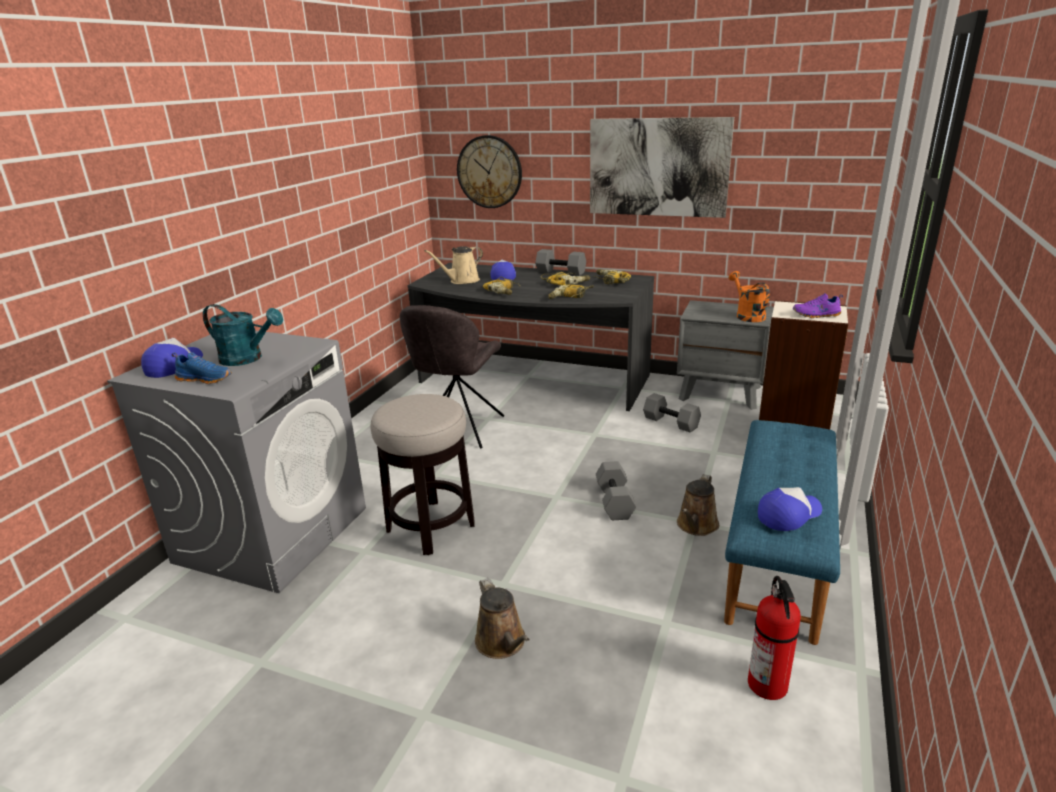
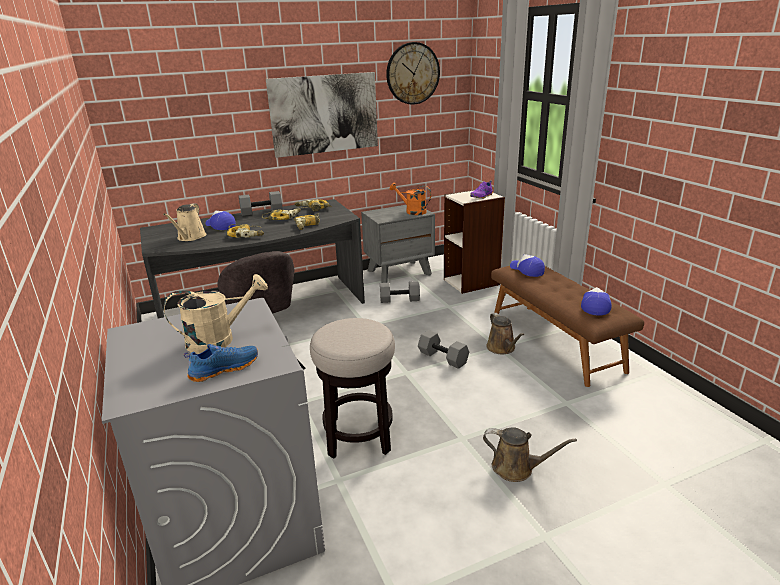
camera: 45 degrees left, 0 degrees up
cap [141,338,203,378] -> cap moved to [510,254,545,277]
turquoise watering can [203,304,283,366] -> beige watering can [164,274,268,354]
wall clock [457,135,522,208] -> wall clock moved to [386,42,440,105]
blue bench [724,420,840,645] -> brown bench [491,266,644,387]
fire extinguisher [748,576,801,700] -> none

